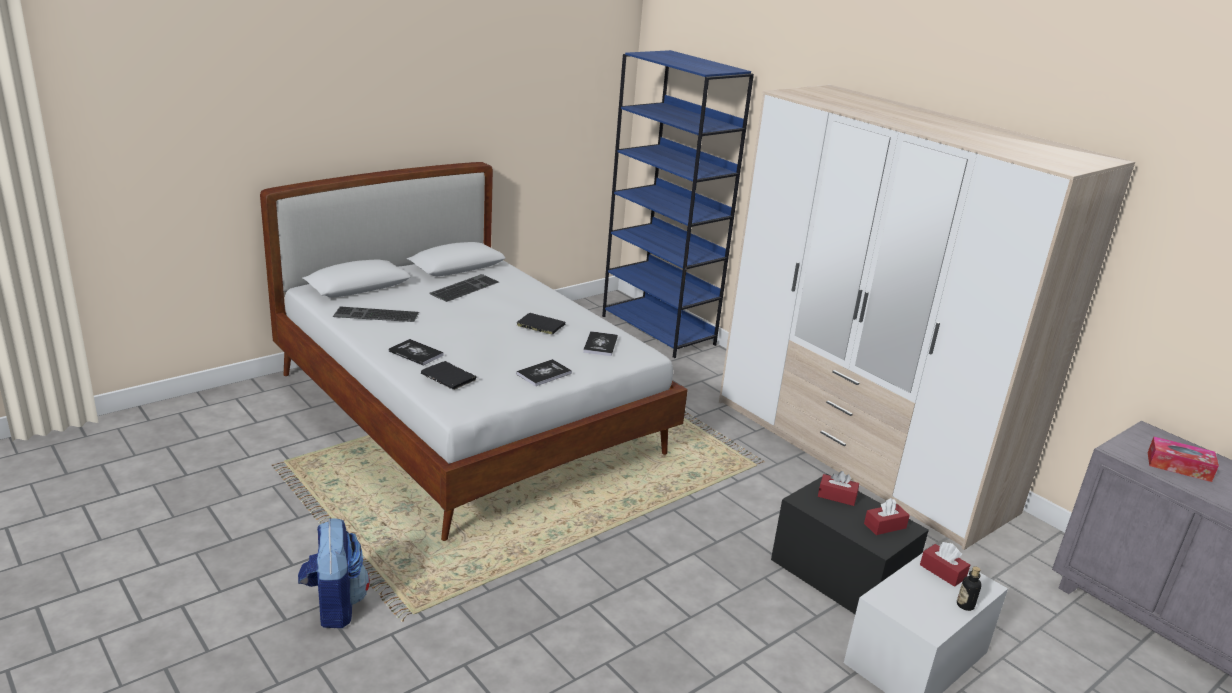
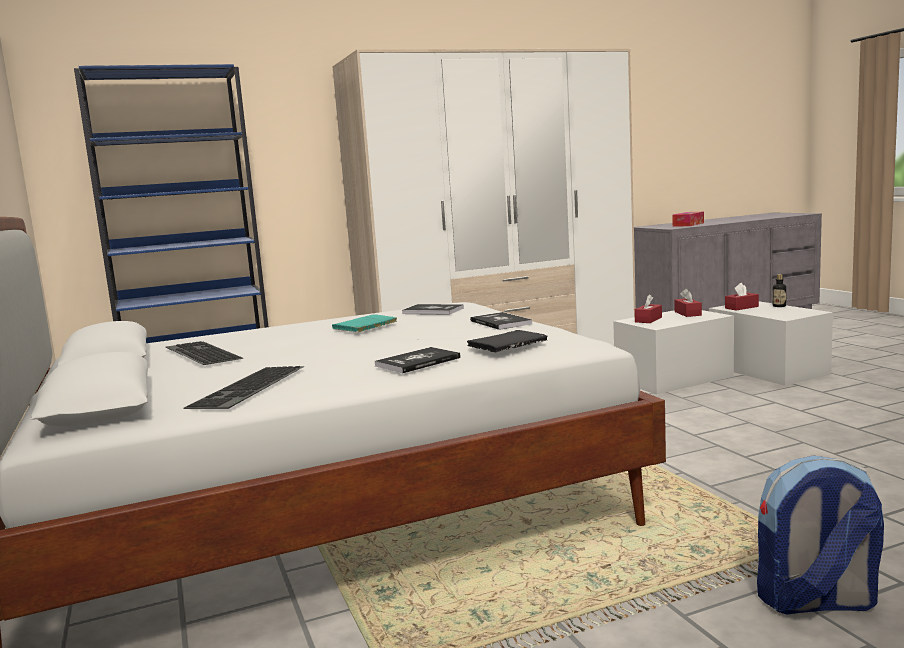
camera: 70 degrees left, 15 degrees down
black book [517,313,565,335] -> turquoise book [332,314,397,333]
black storage box [771,474,929,614] -> white storage box [613,310,734,395]

